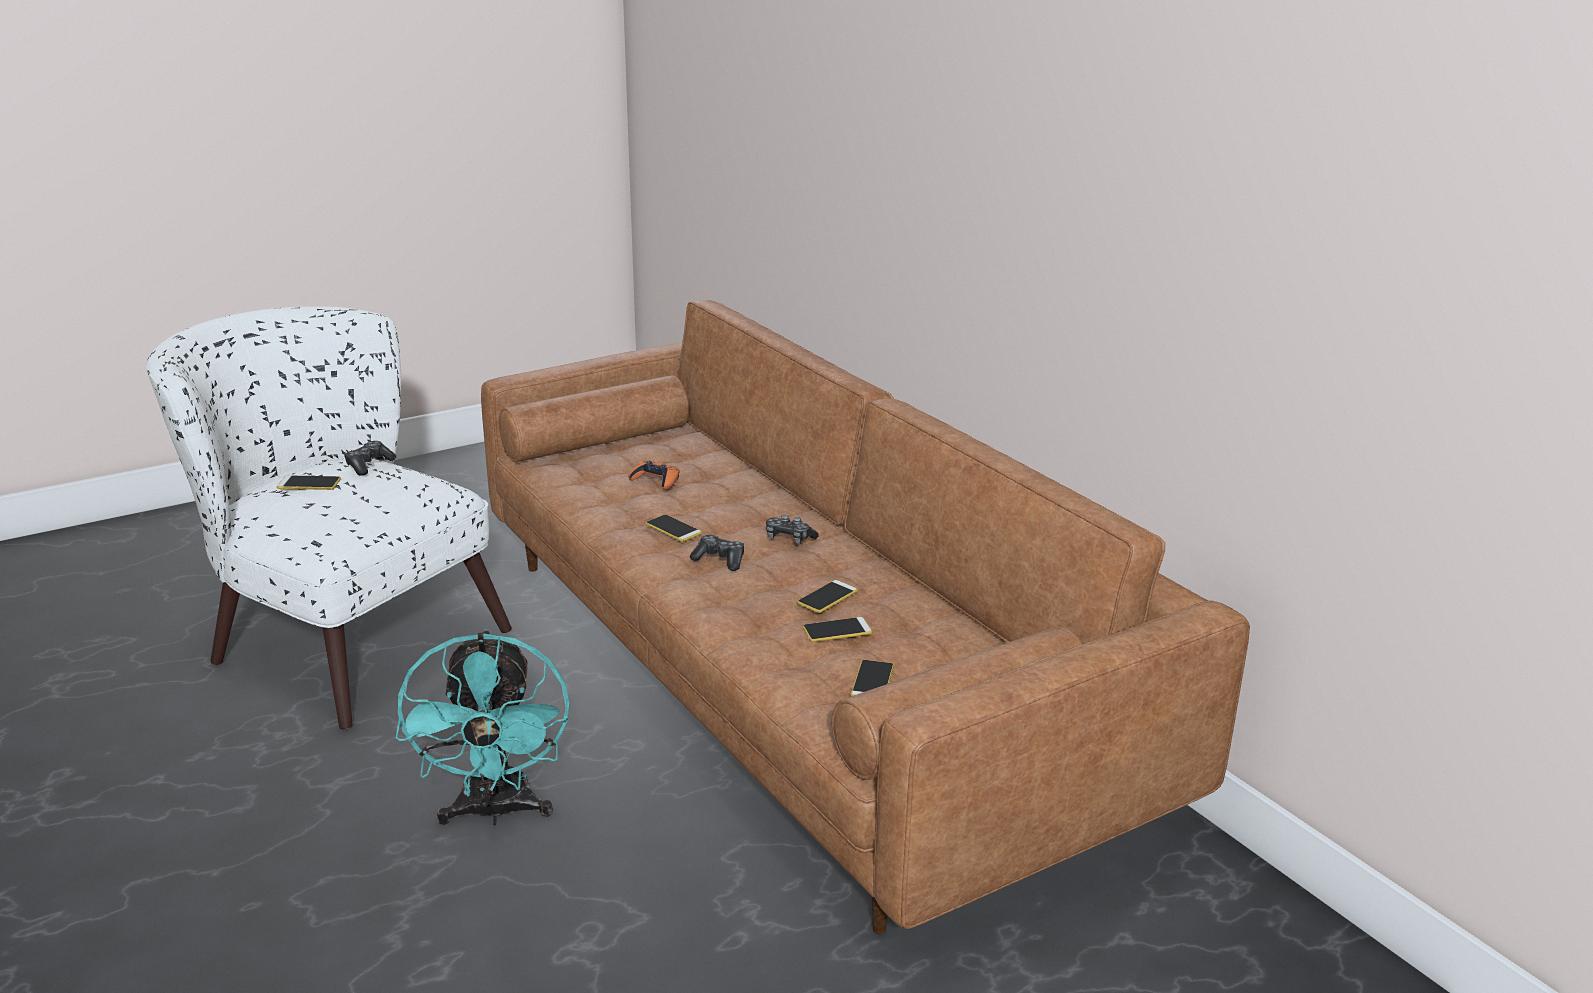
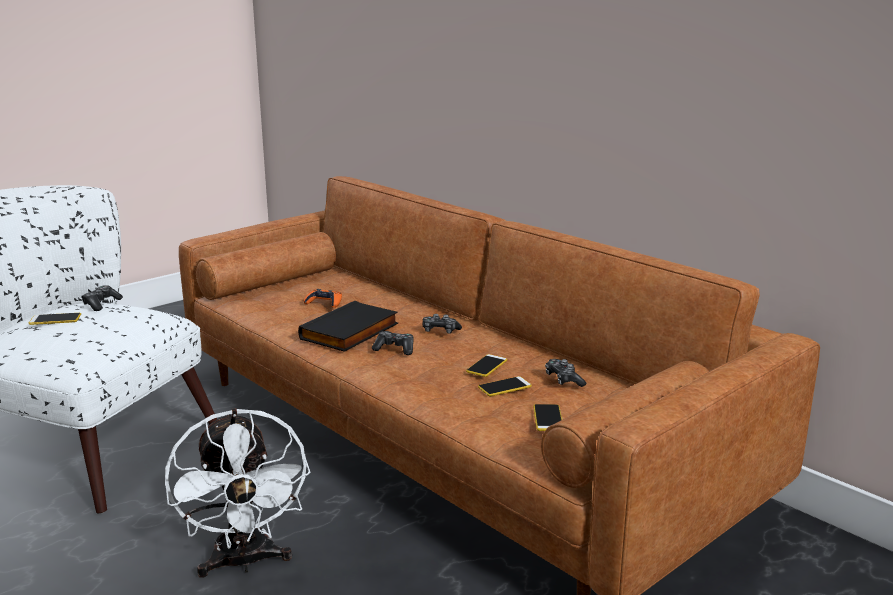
camera: 10 degrees left, 5 degrees down
turquoise fan [396,629,570,825] -> white fan [165,408,310,578]
phone [646,515,702,542] -> black book [298,301,398,352]
none -> game controller [545,359,586,387]

